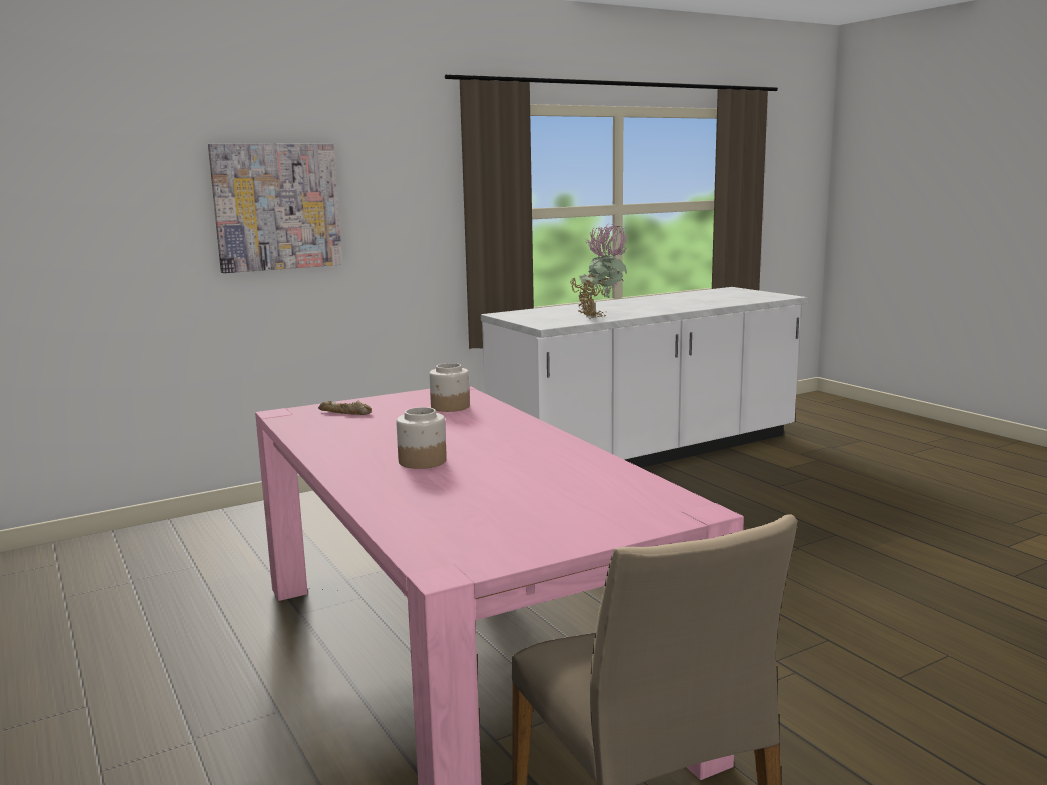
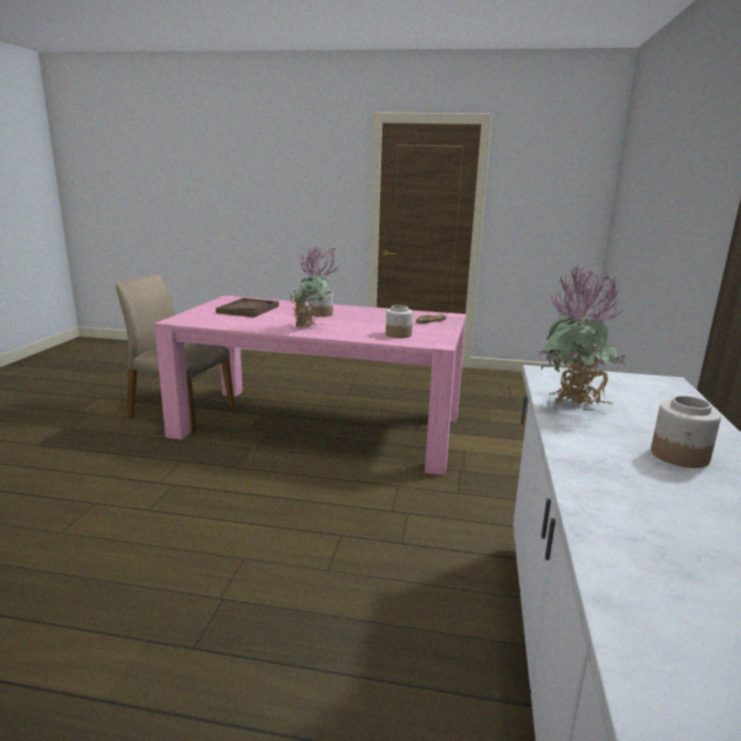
camera: 130 degrees right, 5 degrees up
picture [208,143,342,273] -> none
none -> brown tray [216,298,279,317]
none -> potted plant [290,247,339,329]
none -> jar [651,396,721,468]

